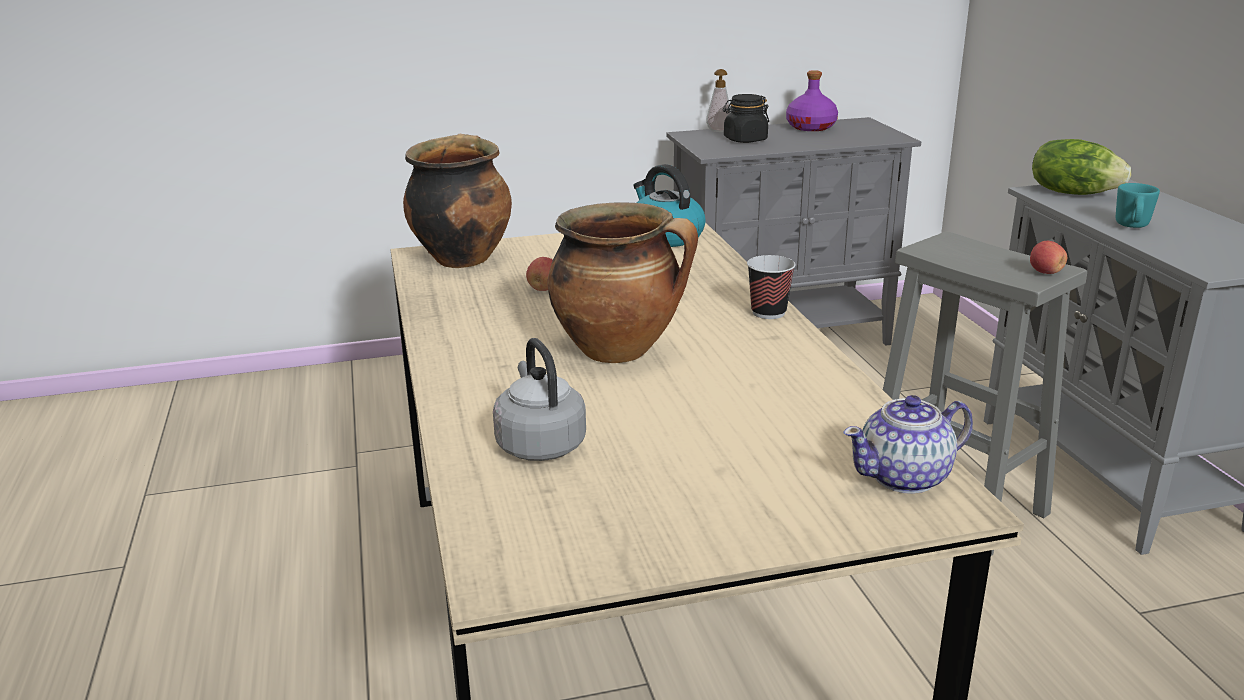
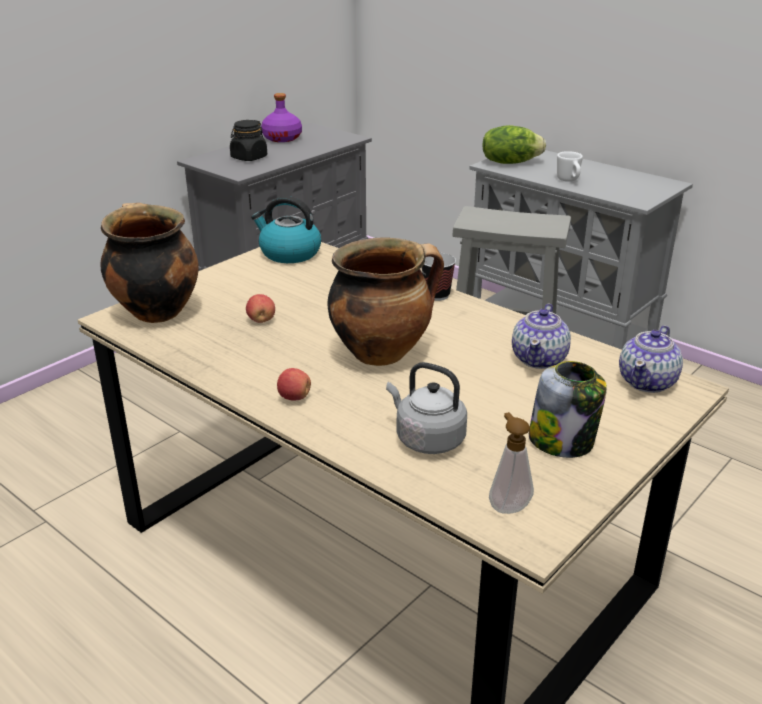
camera: 35 degrees left, 5 degrees up
soap dispenser [706,69,731,132] -> soap dispenser moved to [489,412,534,514]
apple [1030,241,1067,274] -> apple moved to [277,368,311,400]
turquoise mug [1116,183,1160,228] -> white mug [557,151,583,182]
none -> teapot [512,303,571,369]
none -> jar [529,361,607,458]

